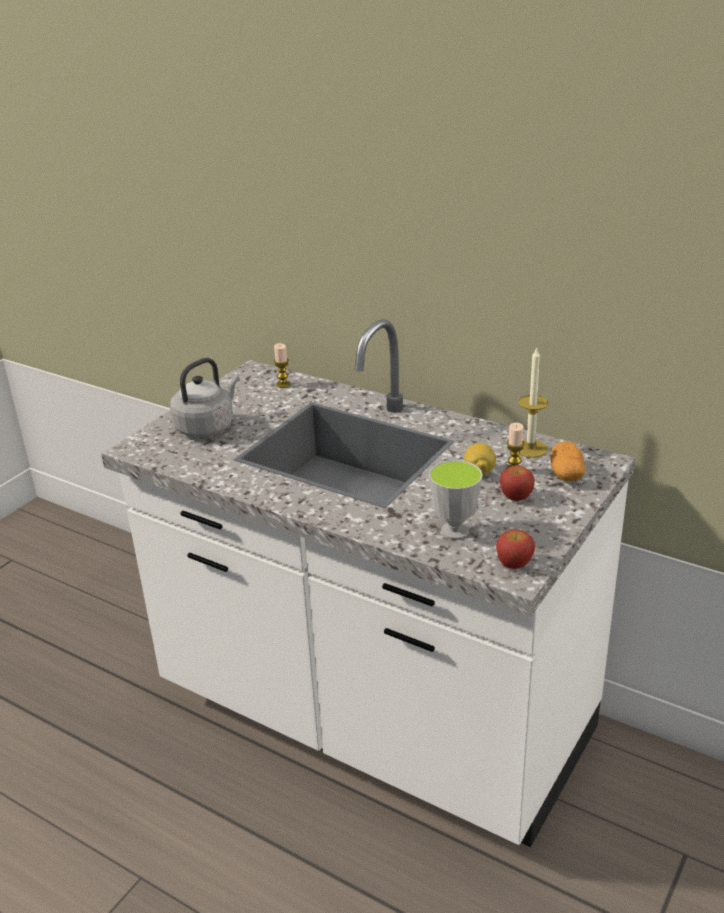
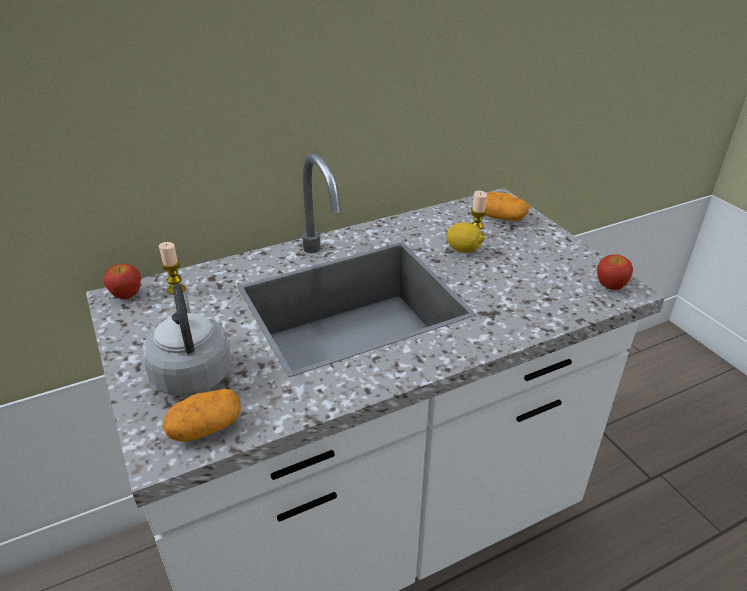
camera: 60 degrees left, 5 degrees up
cup [429,460,483,540] -> none
apple [500,466,535,501] -> apple moved to [104,264,141,299]
candle [518,347,548,458] -> none
none -> potato [163,389,241,442]

